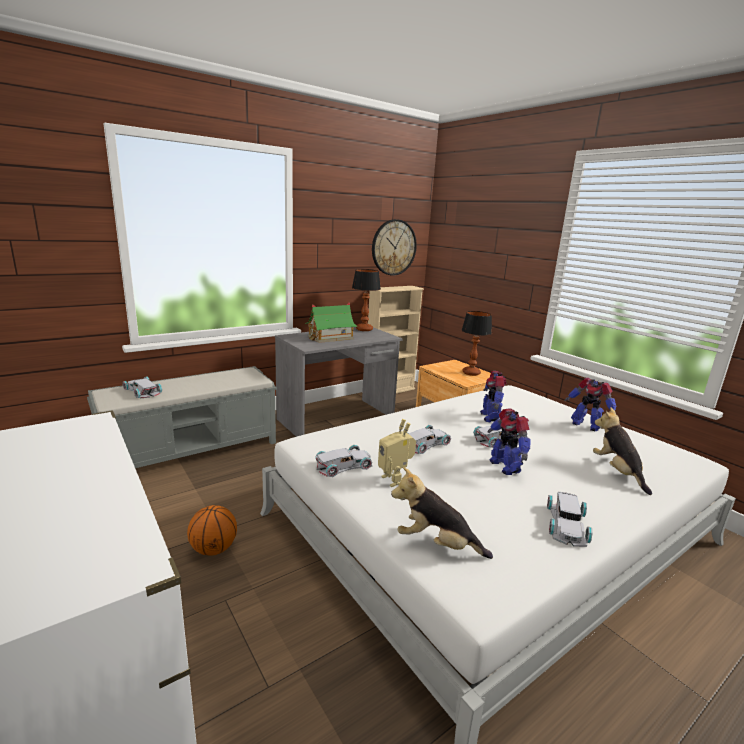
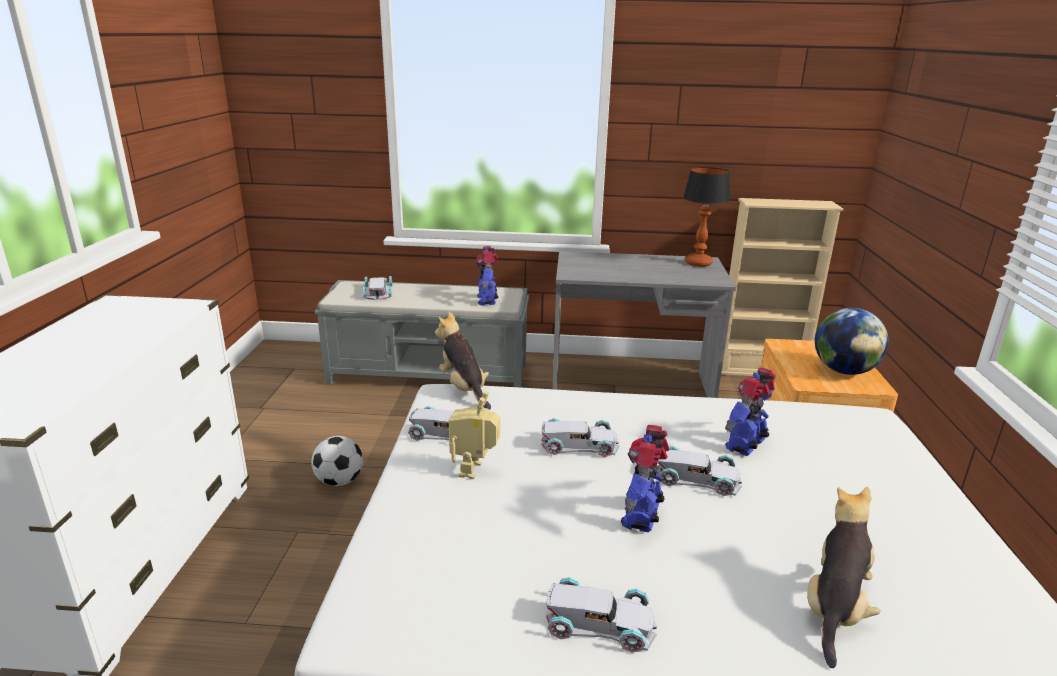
camera: 40 degrees right, 5 degrees up
basketball [187,505,237,556] -> football [311,436,363,486]
toy house [305,303,358,343] -> none
wall clock [372,219,417,276] -> none
plush toy [391,467,493,559] -> plush toy moved to [435,312,491,410]
table lamp [461,311,492,376] -> globe [815,308,889,375]
white toy car [547,492,592,547] -> white toy car turned 135 degrees counterclockwise [546,577,657,653]
toy robot [565,378,616,431] -> toy robot moved to [476,246,498,306]

